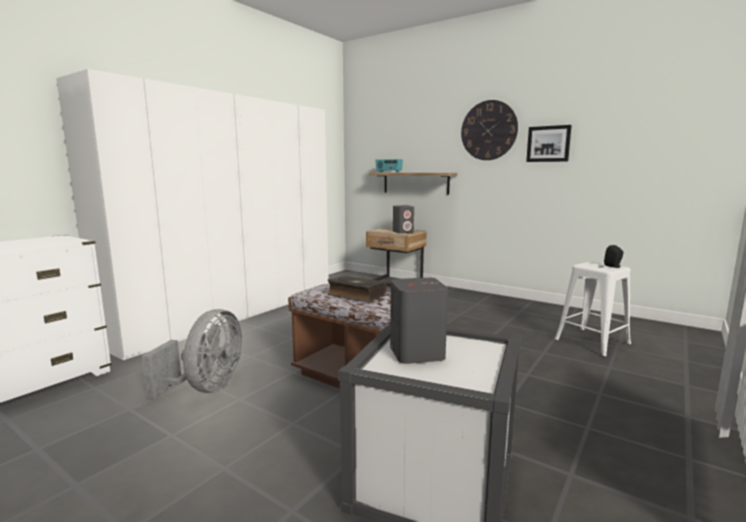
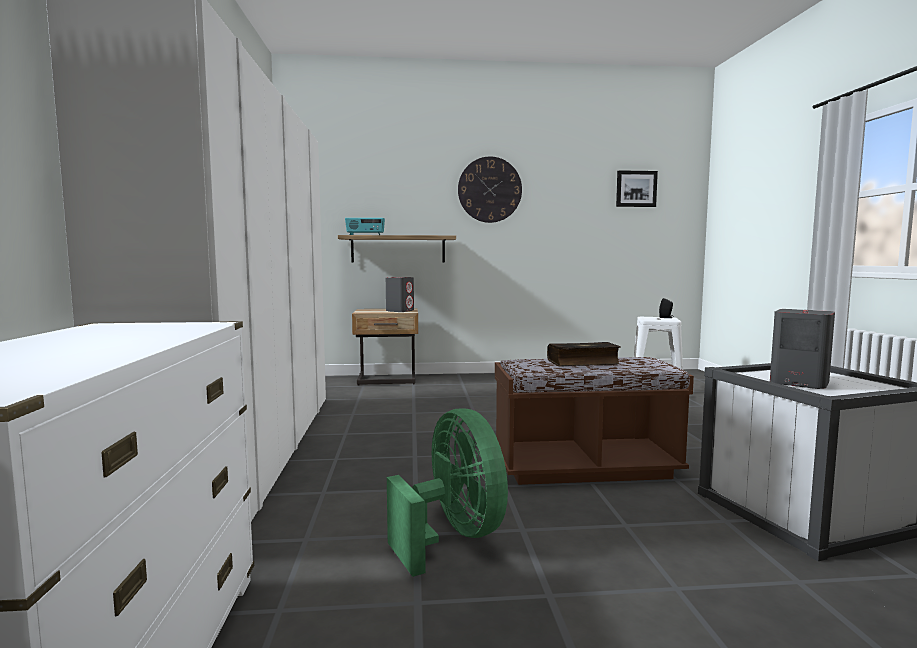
camera: 40 degrees left, 5 degrees down
grey fan [142,309,242,398] -> green fan [387,409,508,577]
picture [526,125,572,162] -> picture moved to [616,170,658,207]

